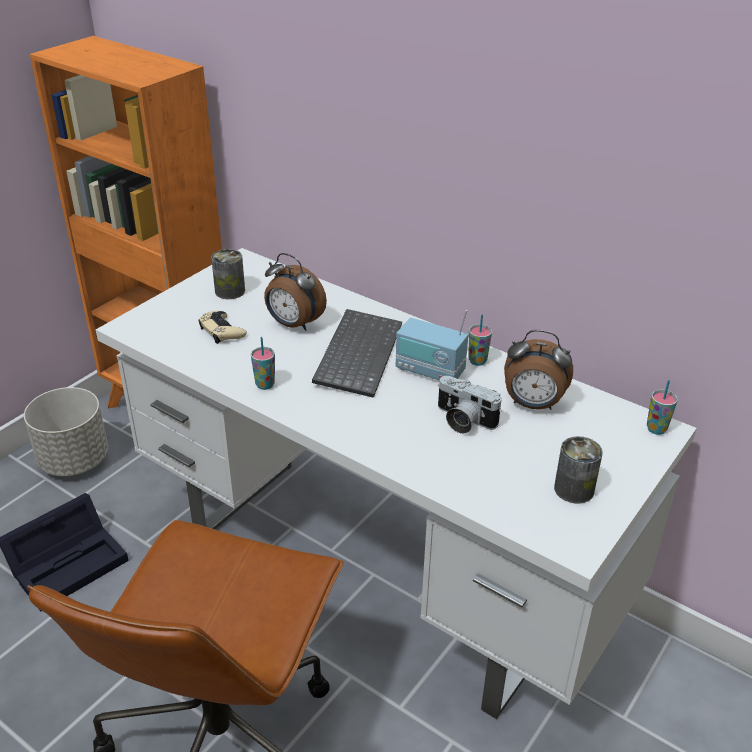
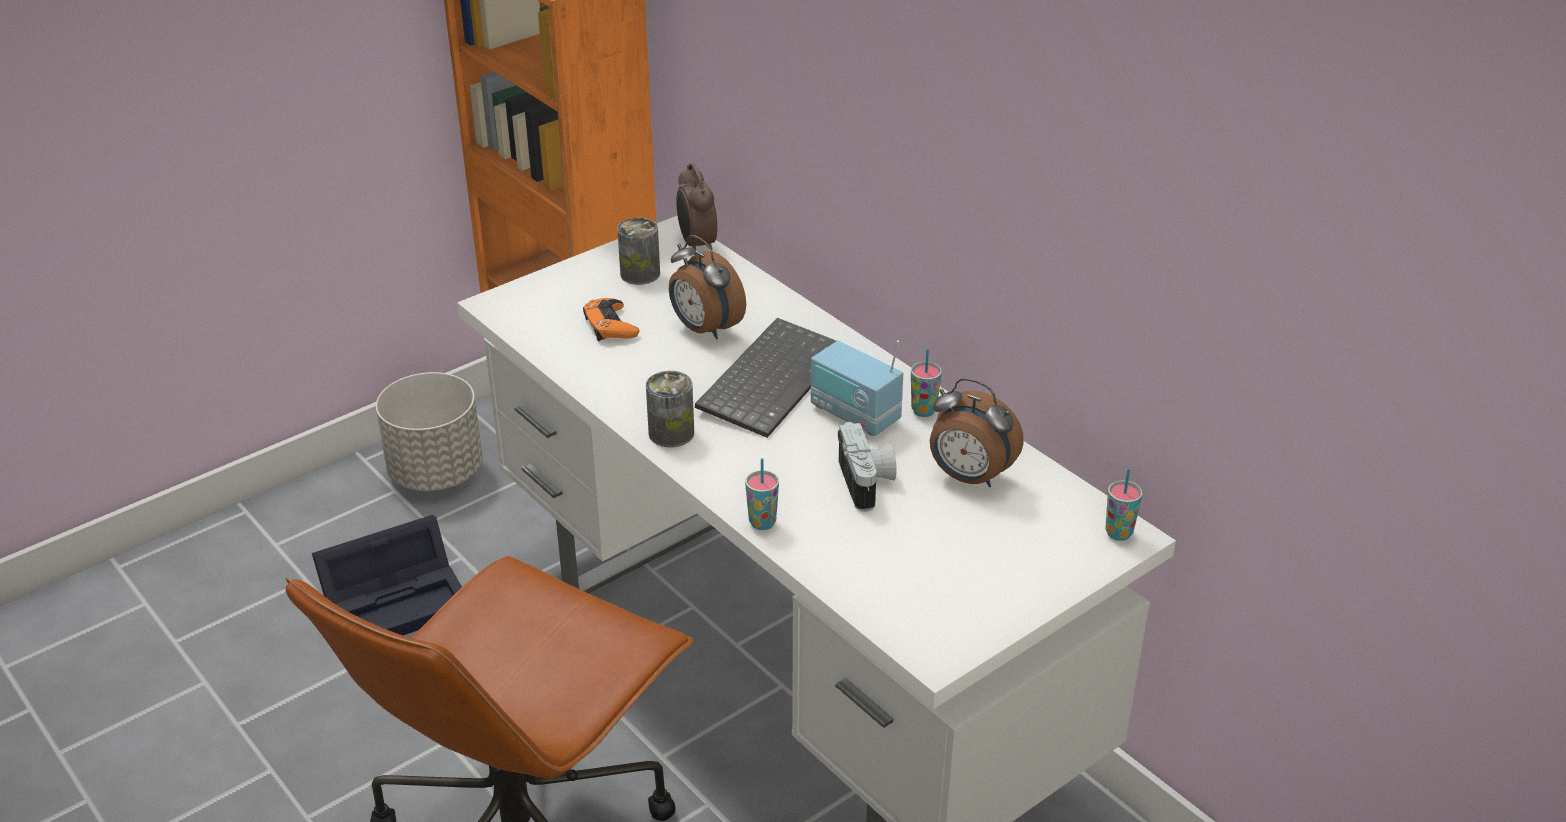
camera: 15 degrees right, 0 degrees up
beige game controller [199,311,247,344] -> orange game controller [583,298,640,341]
cup [251,337,275,390] -> cup moved to [745,458,779,530]
camera [438,376,502,434] -> camera turned 150 degrees counterclockwise [838,422,897,512]
can [554,436,603,504] -> can moved to [646,371,694,447]
none -> alarm clock [676,163,717,255]

